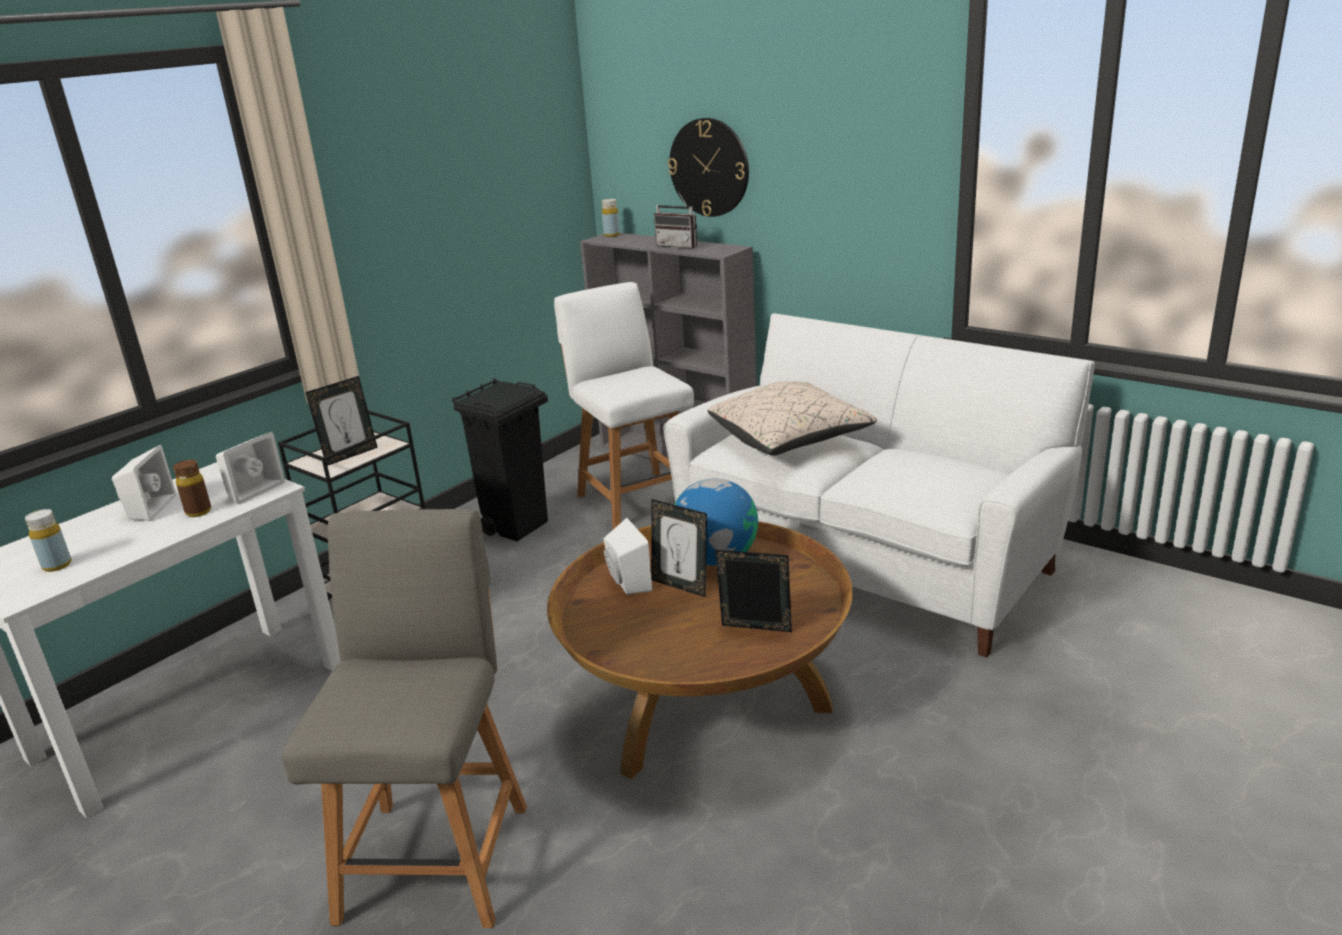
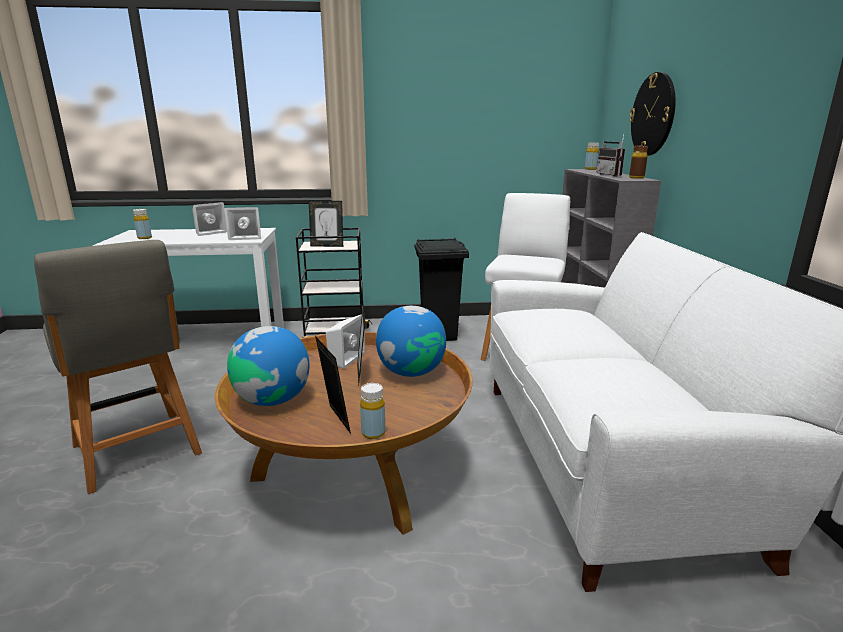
camera: 45 degrees right, 5 degrees down
brown bottle [173,460,211,517] -> brown bottle moved to [629,146,648,179]
grey chair [282,509,527,928] -> grey chair turned 90 degrees clockwise [34,240,202,494]
beige pillow [708,381,877,456] -> none
none -> globe [227,326,309,406]
none -> yellow bottle [360,383,385,439]

